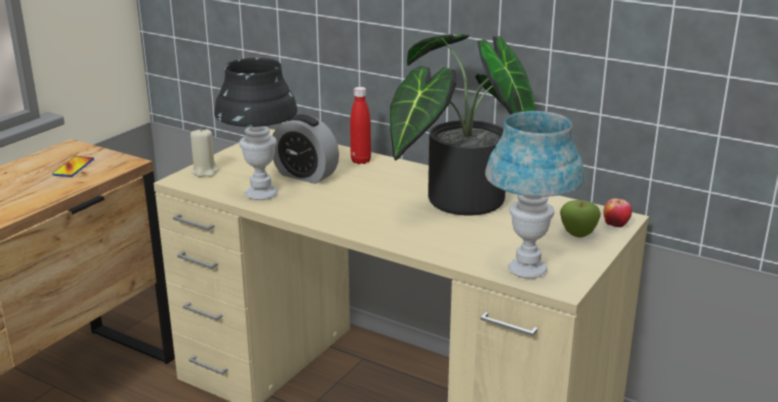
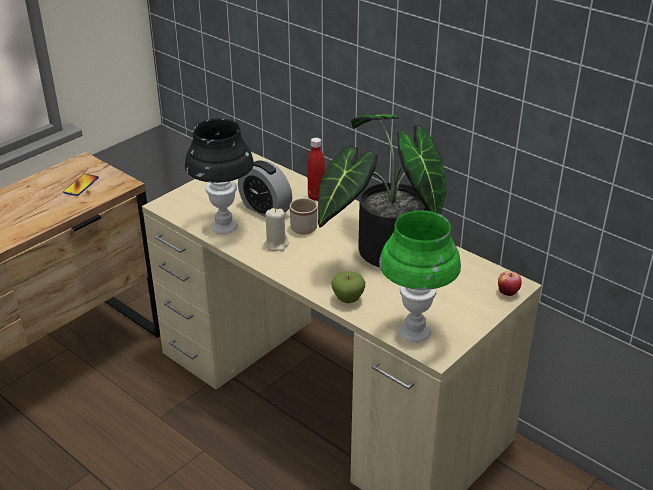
camera: 10 degrees right, 10 degrees up
beige candle [190,128,219,177] -> beige candle moved to [264,208,289,251]
blue table lamp [485,111,584,278] -> green table lamp [379,210,461,342]
apple [560,200,601,237] -> apple moved to [331,271,365,303]
none -> beige mug [290,197,318,235]

